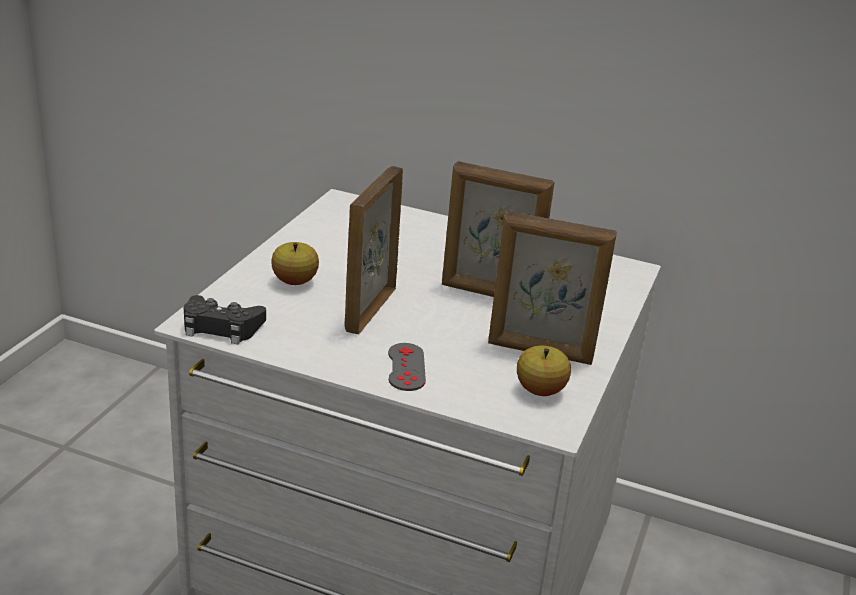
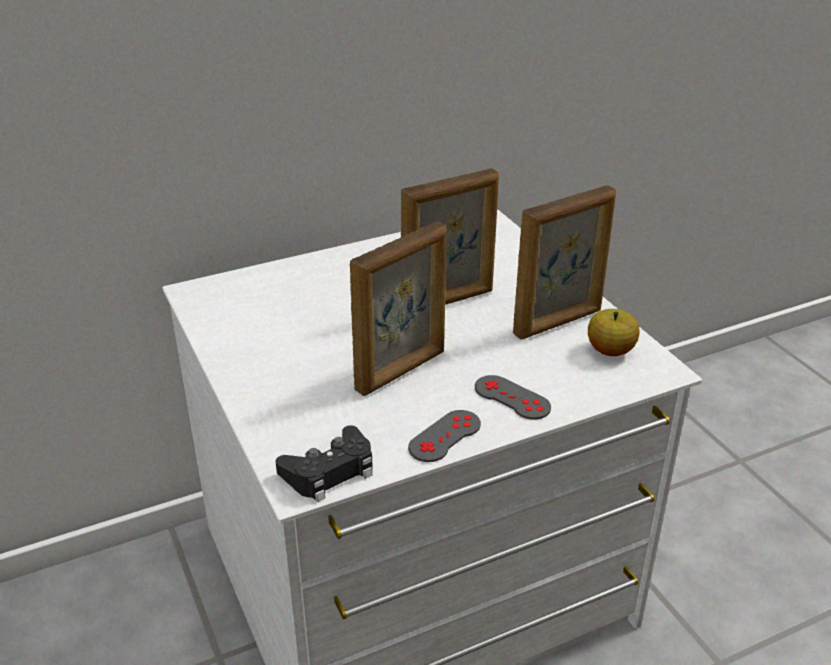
camera: 45 degrees left, 5 degrees up
apple [271,242,319,285] -> none
picture frame [345,166,403,334] -> picture frame turned 105 degrees counterclockwise [350,222,446,396]
none -> grey game controller [408,410,481,462]

